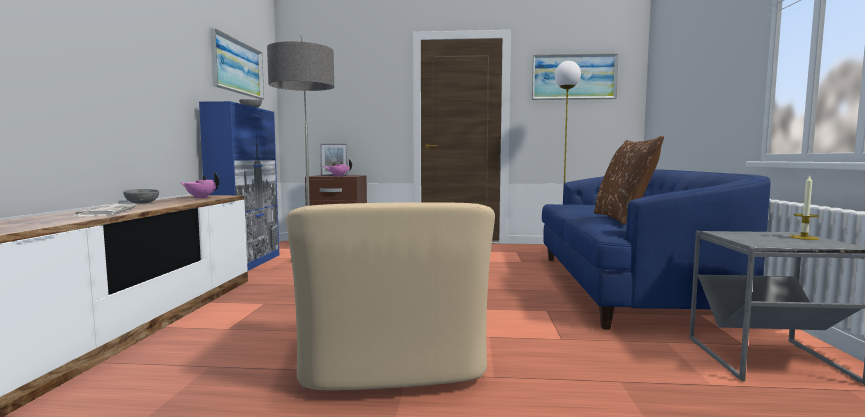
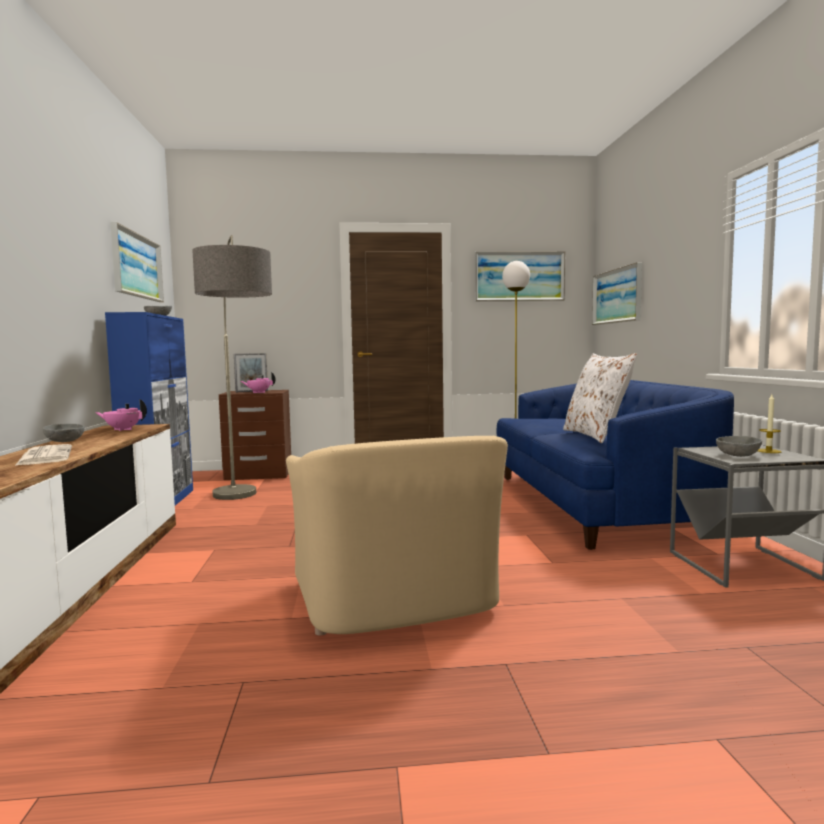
camera: 10 degrees left, 0 degrees up
brown pillow [594,136,664,225] -> white pillow [563,353,637,443]
none -> picture [592,262,642,325]
none -> grey bowl [716,436,762,457]

